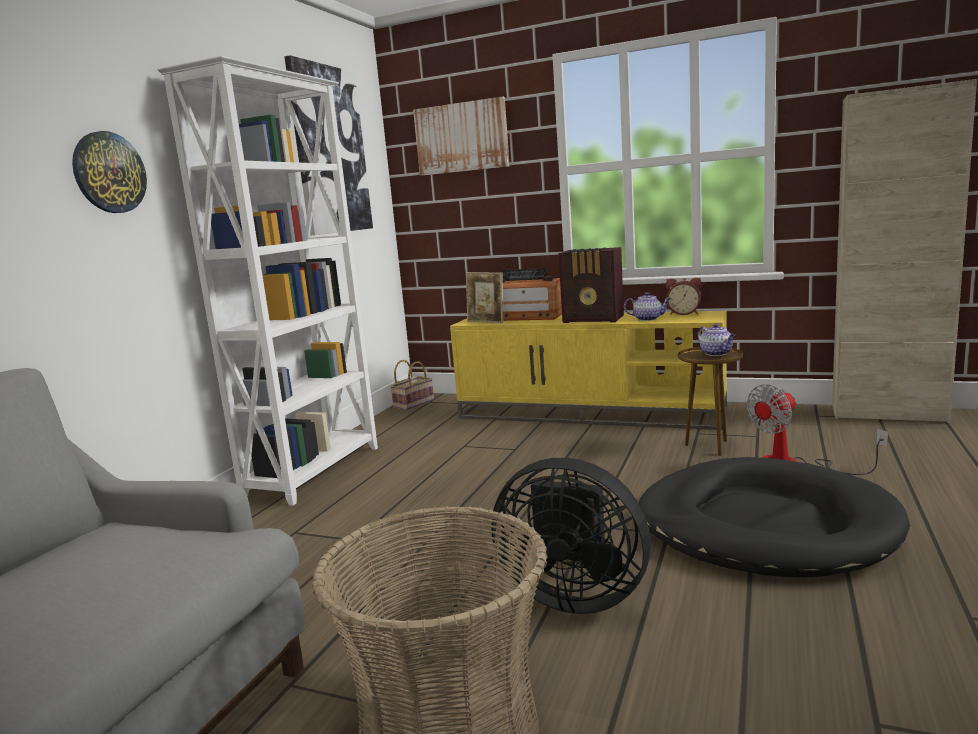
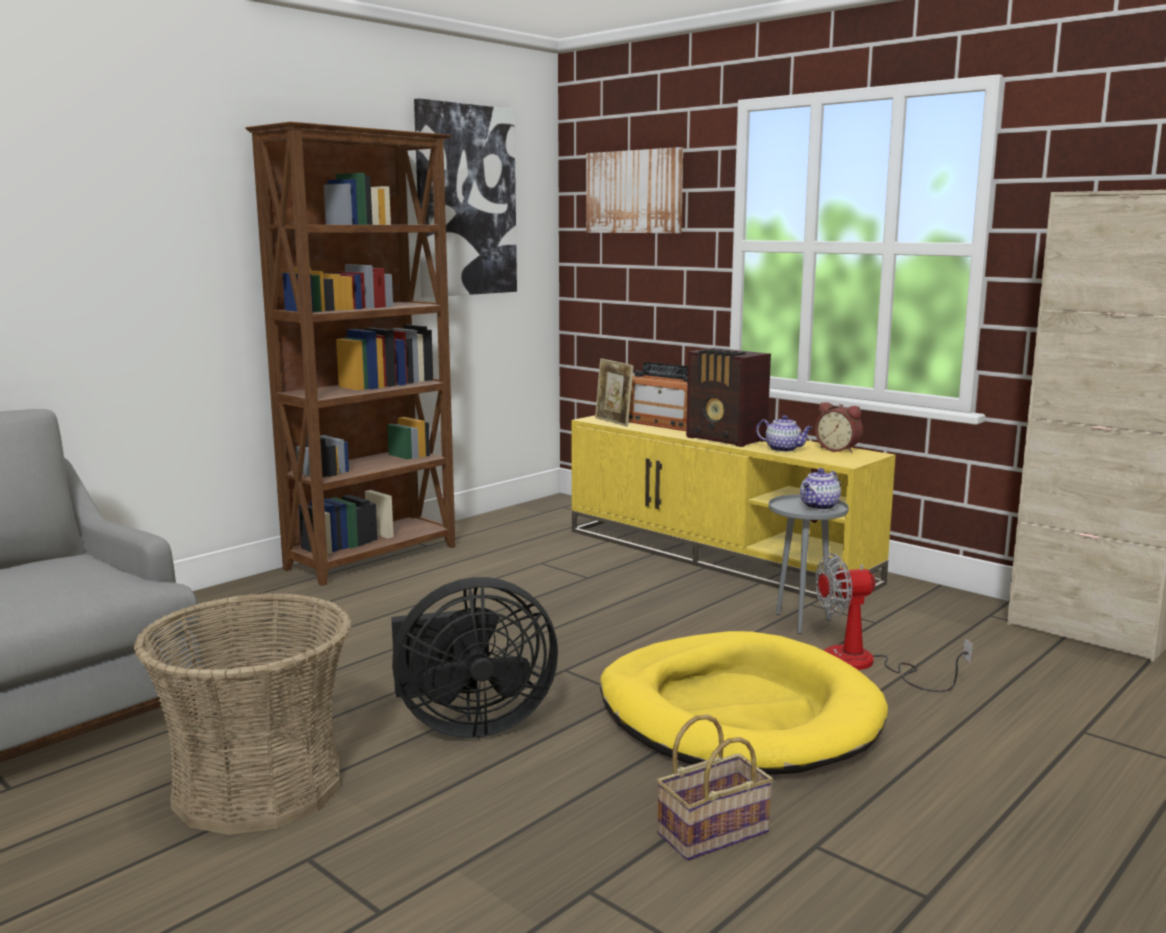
camera: 20 degrees right, 0 degrees up
wall clock [72,131,147,213] -> none
white bookcase [157,56,378,506] -> brown bookcase [245,122,455,586]
basket [390,360,434,410] -> basket moved to [657,714,773,861]
black fan [491,458,651,614] -> black fan turned 60 degrees counterclockwise [391,577,558,738]
black dog bed [639,457,910,578] -> yellow dog bed [600,631,888,775]
brown side table [678,347,743,456] -> grey side table [769,494,849,634]
teapot [698,323,736,356] -> teapot turned 45 degrees clockwise [800,468,841,510]

